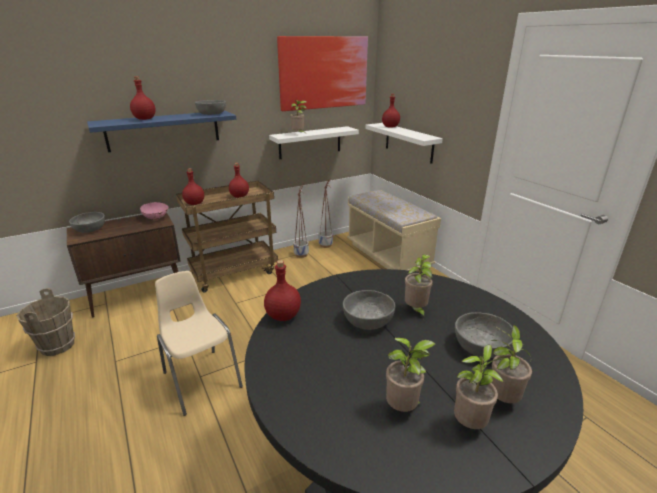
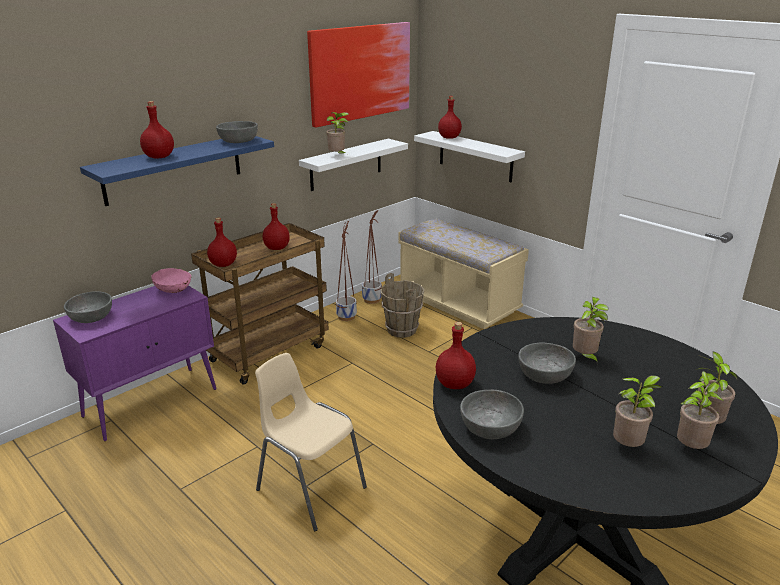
camera: 15 degrees left, 0 degrees up
brown bucket [17,288,75,356] -> brown bucket moved to [381,273,424,338]
brown cabinet [67,213,181,317] -> purple cabinet [53,285,217,441]
grey bowl [455,312,513,358] -> grey bowl moved to [460,390,524,439]

